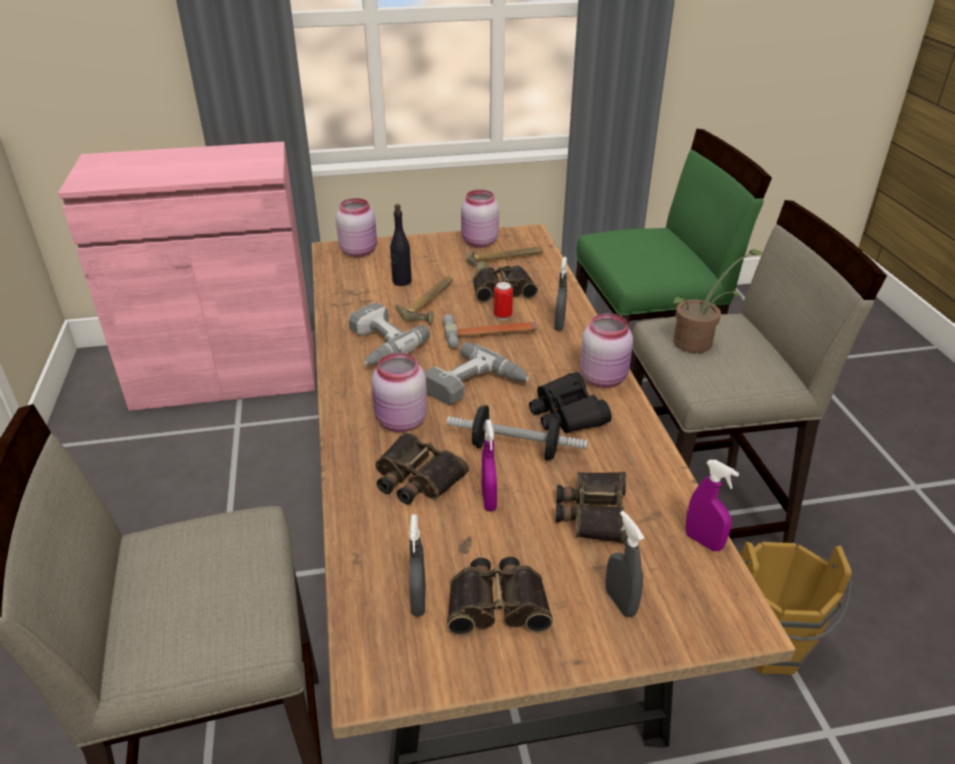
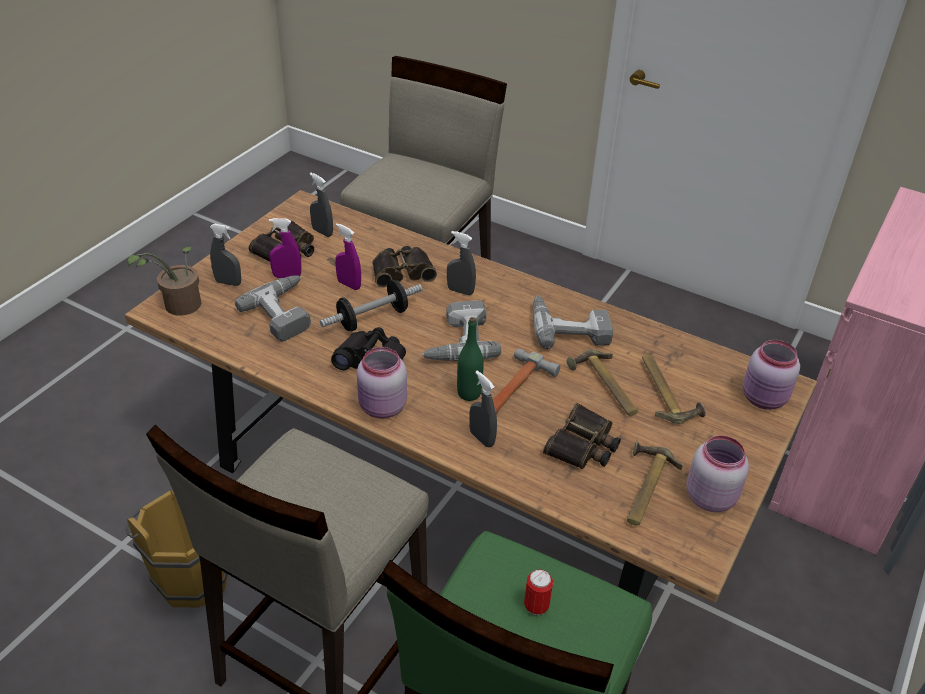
camera: 130 degrees right, 5 degrees up
pink jar [371,353,427,432] -> grey spray bottle [447,231,476,296]
black bottle [390,204,412,286] -> hammer [642,354,706,424]
can [494,282,513,320] -> can moved to [524,569,553,615]
binoculars [556,472,628,543] -> power drill [235,276,311,342]
potted plant [673,249,765,353] -> potted plant moved to [128,247,201,316]
purple spray bottle [685,460,739,551] -> purple spray bottle moved to [269,218,301,278]
none -> green bottle [457,317,484,401]

